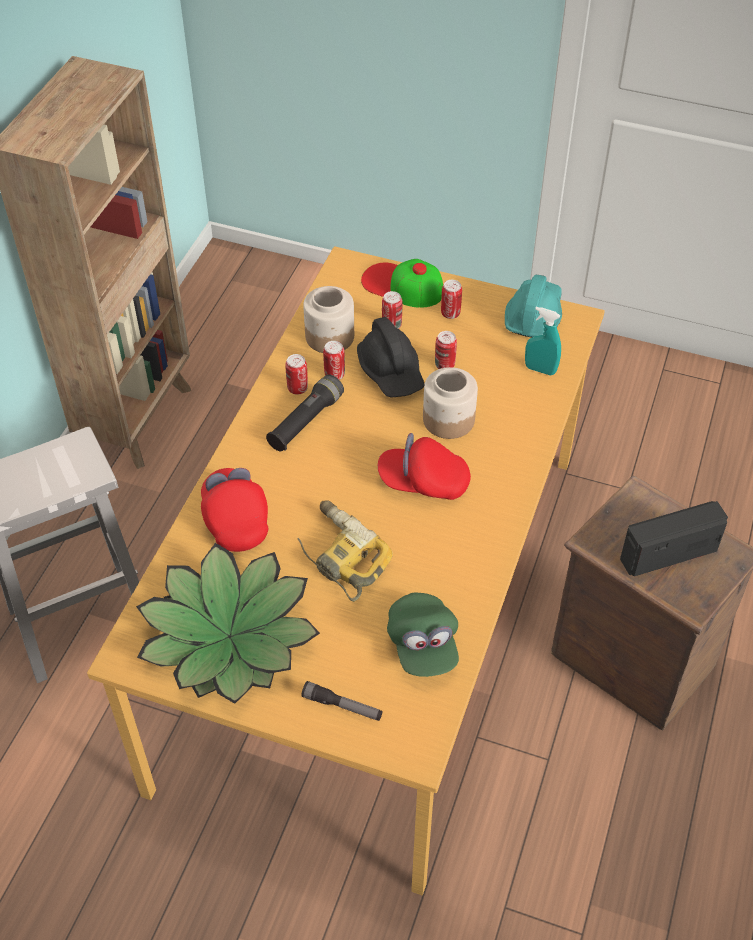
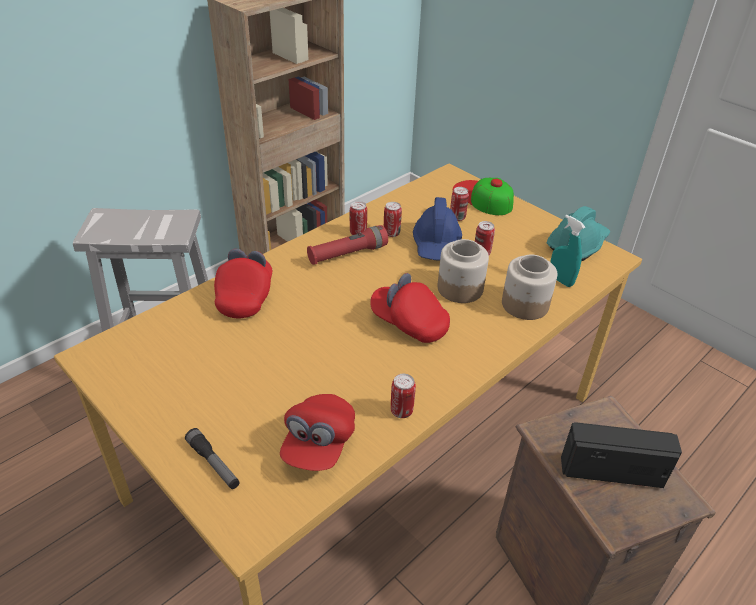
camera: 25 degrees right, 10 degrees down
potted plant [136,543,320,704] -> none
black flashlight [266,374,344,451] -> red flashlight [307,225,388,265]
power drill [297,500,393,602] -> none
jar [303,286,354,353] -> jar moved to [502,255,557,320]
black hard hat [357,317,424,398] -> blue hard hat [413,197,462,261]
green cap [387,593,459,677] -> red cap [280,394,355,471]
can [441,280,462,319] -> can moved to [391,374,416,418]

